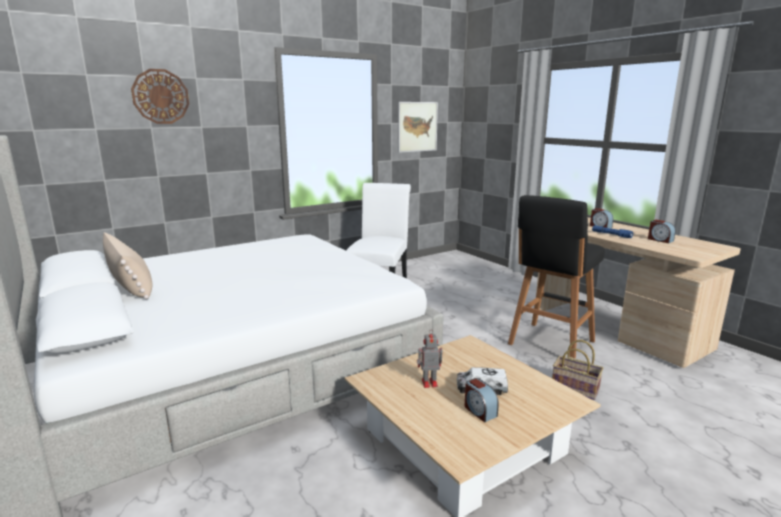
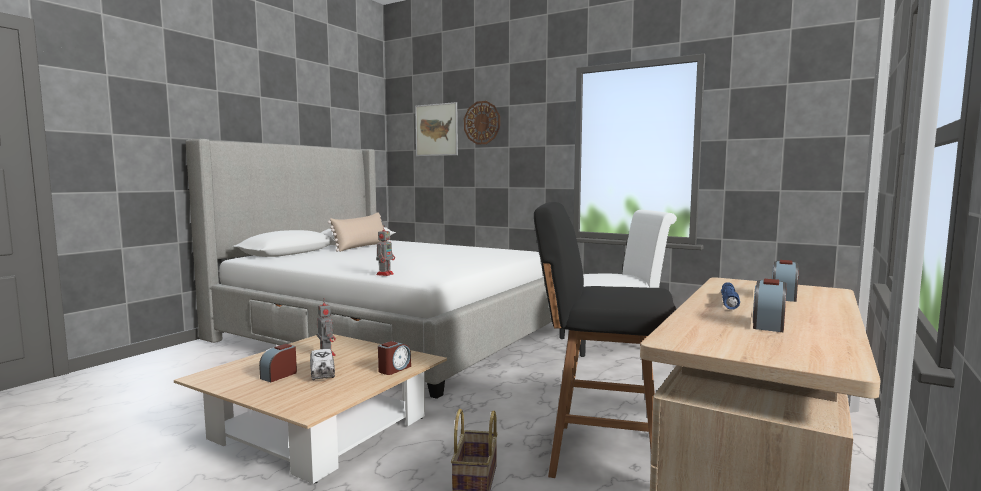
camera: 65 degrees right, 10 degrees down
picture [398,102,438,153] -> picture moved to [415,102,458,156]
none -> toy robot [376,225,395,276]
none -> alarm clock [378,341,411,375]

